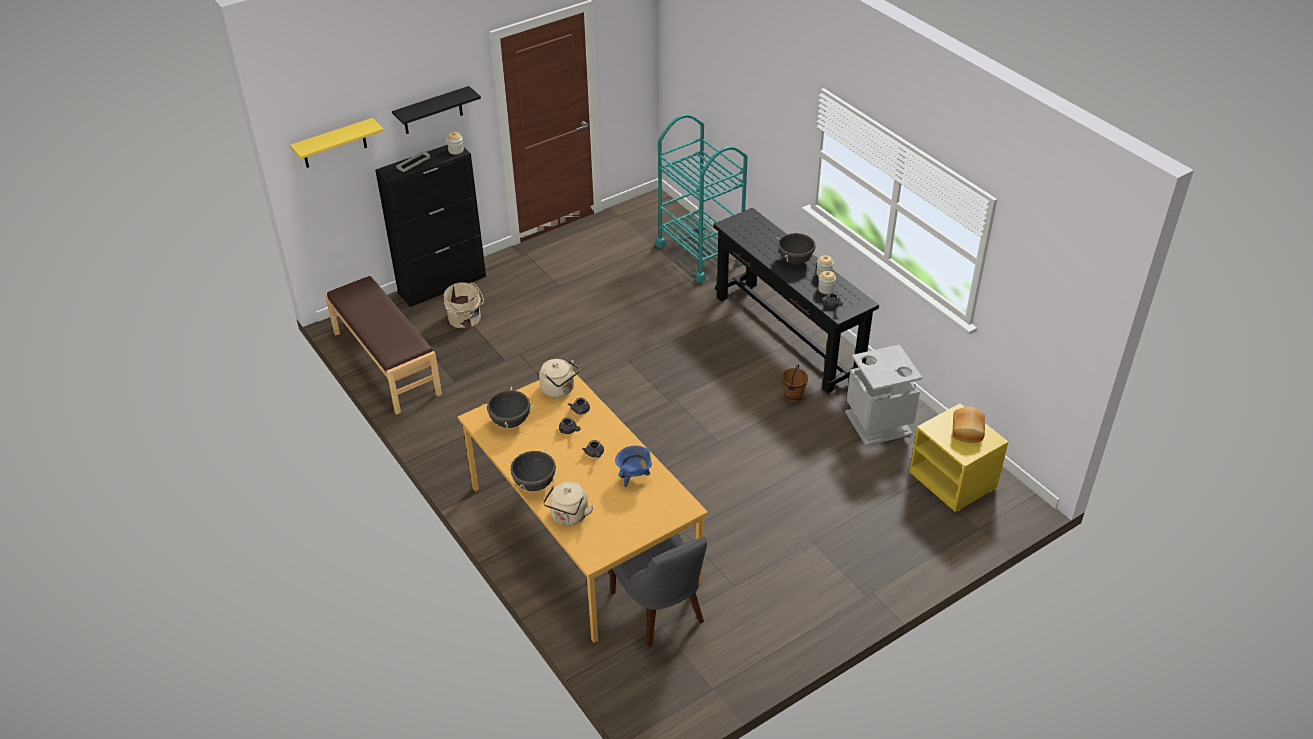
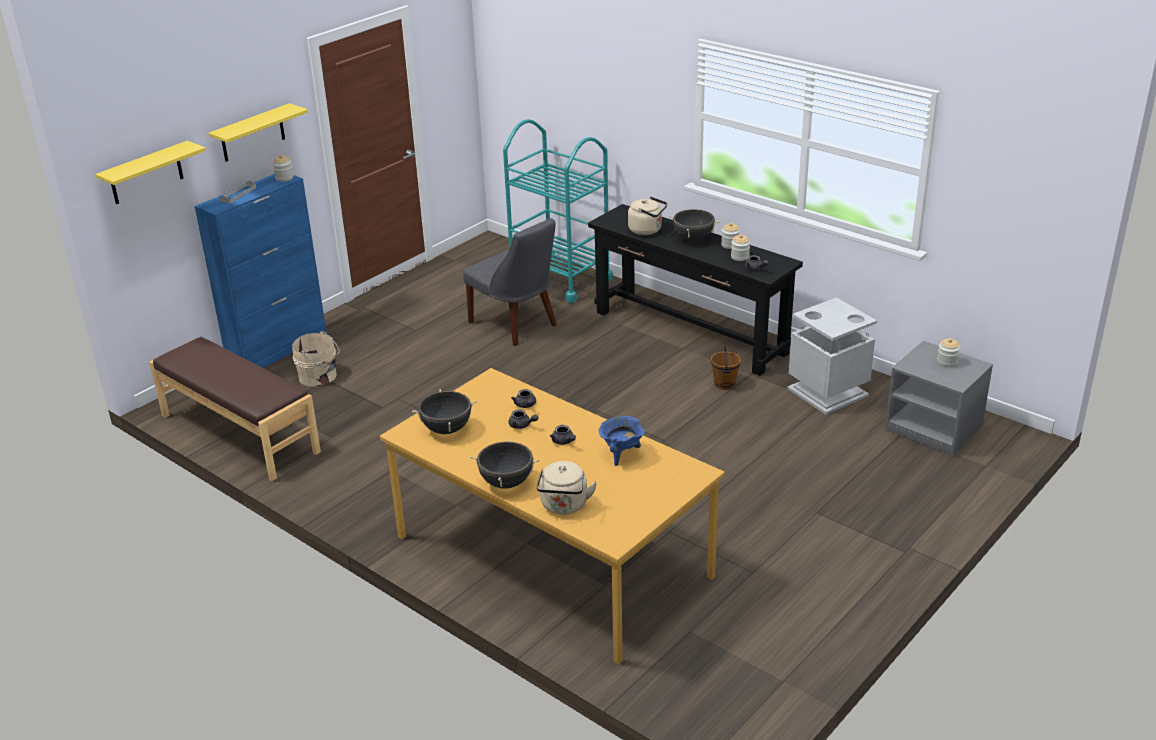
camera: 15 degrees left, 10 degrees down
black cabinet [375,145,486,307] -> blue cabinet [194,174,327,368]
black shelf [392,86,481,134] -> yellow shelf [209,103,308,162]
beige kettle [539,358,580,398] -> beige kettle moved to [628,197,668,235]
grey chair [609,534,707,647] -> grey chair moved to [463,218,557,346]
yellow nightstand [909,403,1009,512] -> grey nightstand [885,341,993,456]
bread [952,407,985,443] -> jar [937,338,960,367]

